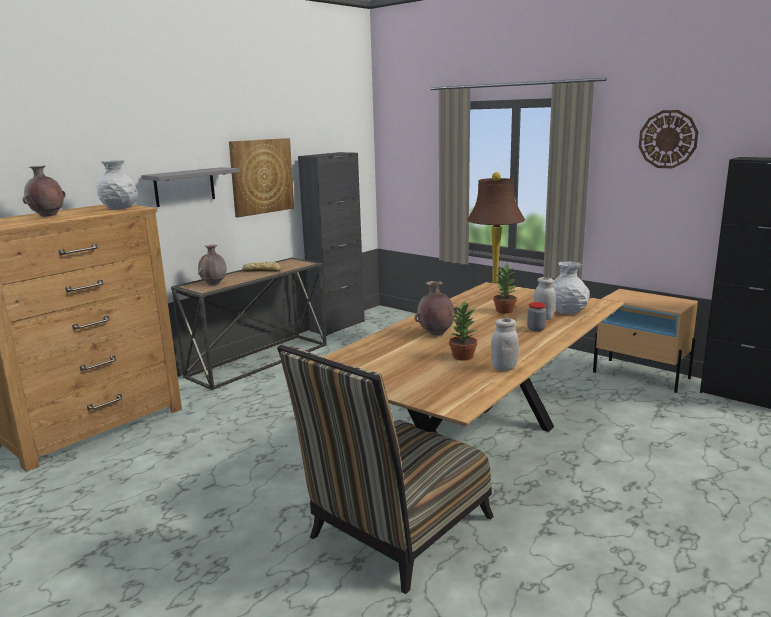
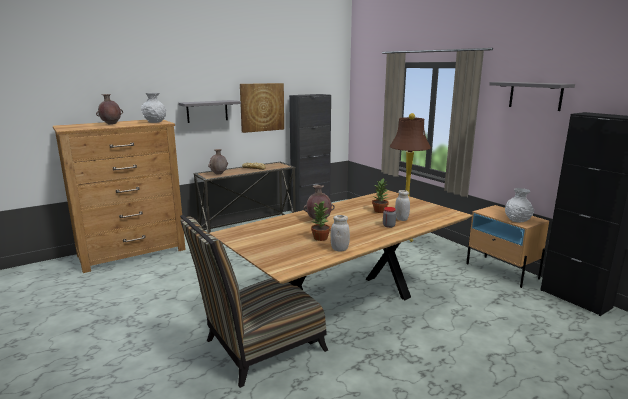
camera: 15 degrees right, 0 degrees up
white vase [552,261,590,314] -> white vase moved to [505,188,534,223]
wall clock [639,110,698,168] -> grey shelf [489,82,575,111]

